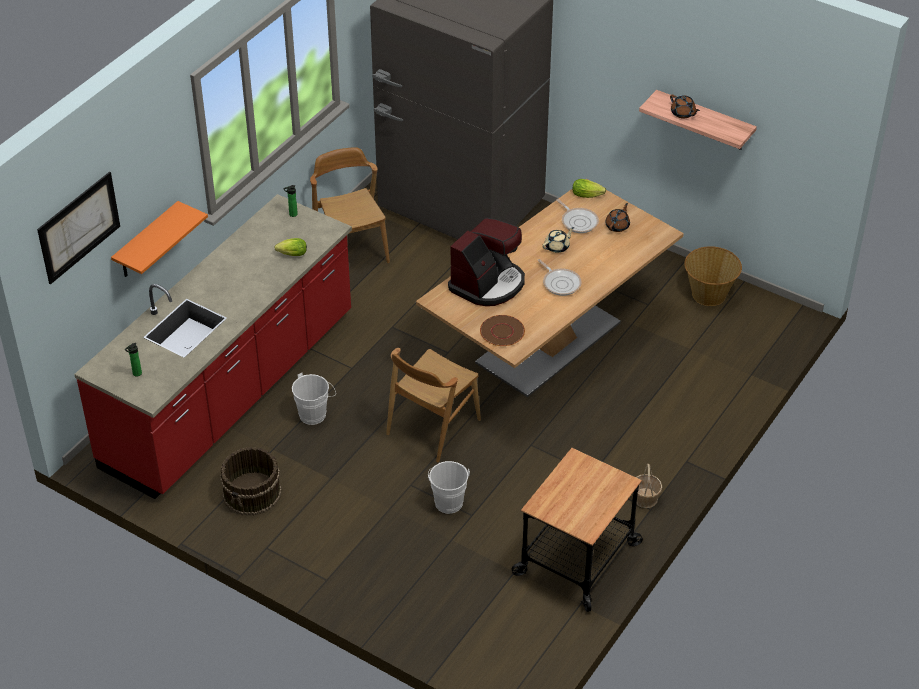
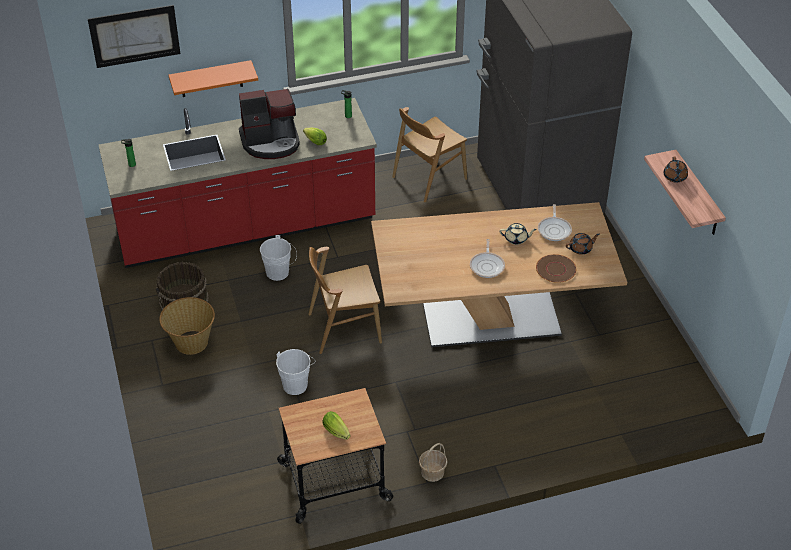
camera: 40 degrees right, 0 degrees up
brown chair [310,147,390,263] -> brown chair turned 150 degrees counterclockwise [392,107,467,202]
coffee machine [448,218,525,306] -> coffee machine moved to [239,89,300,159]
brown plate [480,315,525,346] -> brown plate moved to [536,254,576,283]
lettuce [573,179,606,198] -> lettuce moved to [322,411,350,439]
basket [684,246,742,306] -> basket moved to [159,297,215,355]

